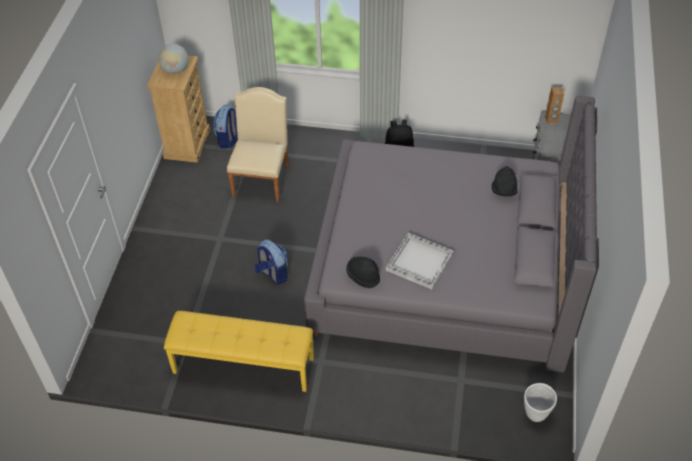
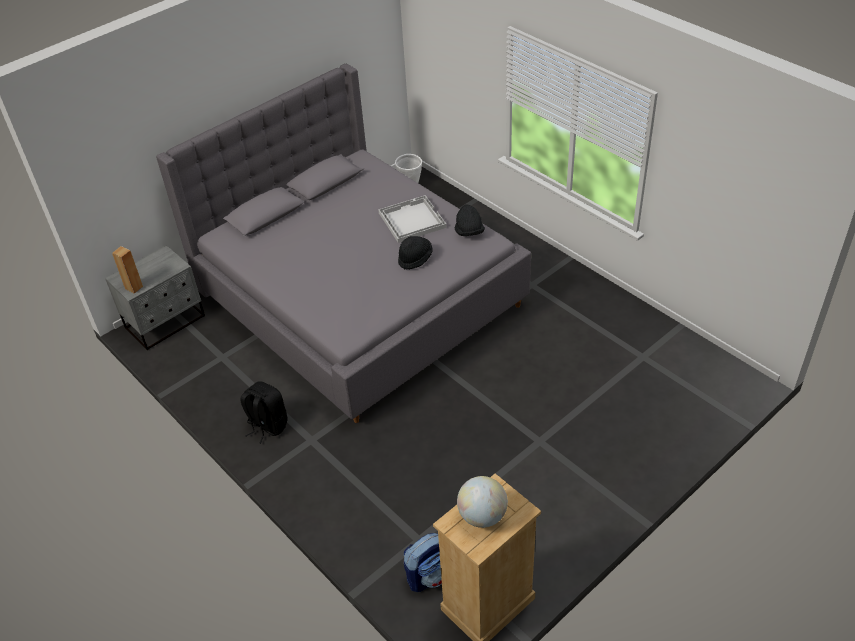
camera: 140 degrees left, 5 degrees down
yellow bench [164,311,314,392] -> none
beige chair [227,87,289,203] -> none
backpack [255,239,288,285] -> none
black hat [492,166,518,196] -> black hat moved to [398,236,432,270]

